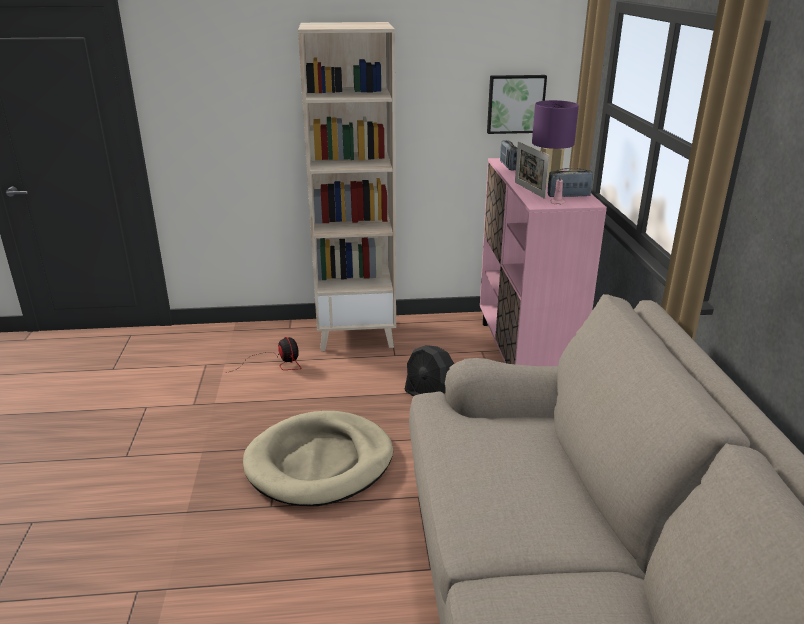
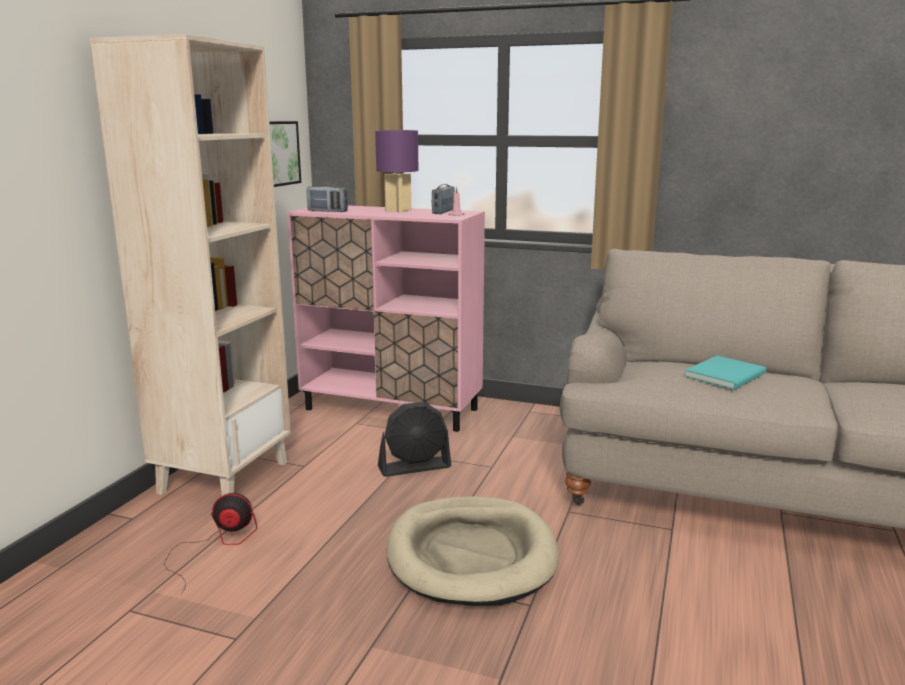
camera: 65 degrees left, 10 degrees down
picture frame [515,141,550,199] -> none
none -> turquoise book [684,356,766,390]

